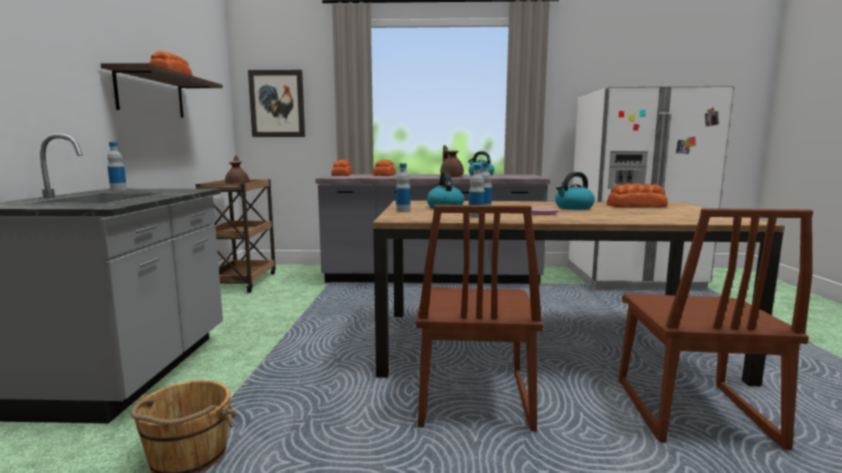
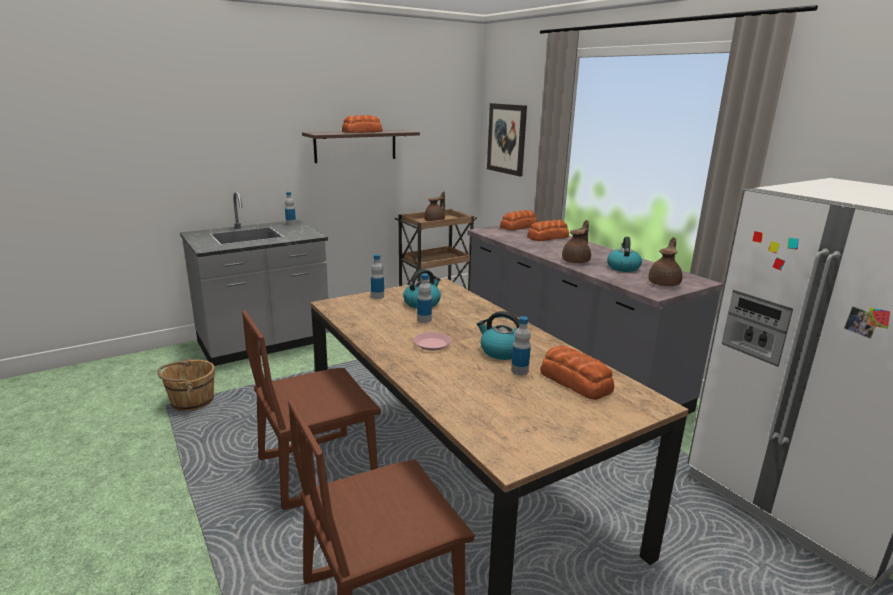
camera: 55 degrees right, 10 degrees up
bottle [469,165,485,218] -> bottle moved to [511,316,531,375]
none -> brown teapot [648,237,683,286]

